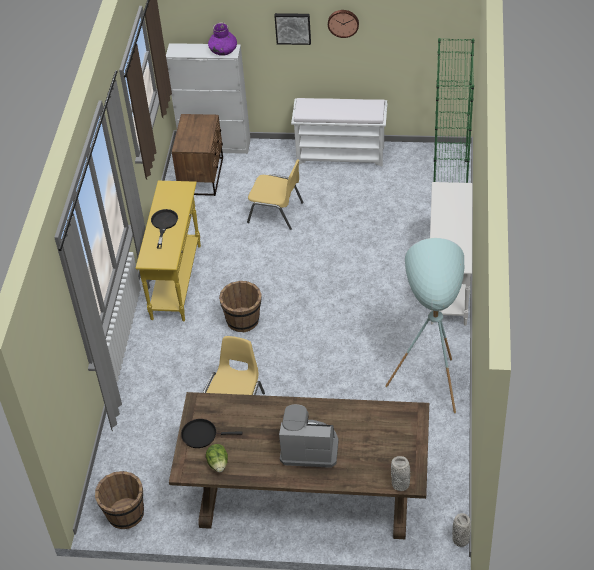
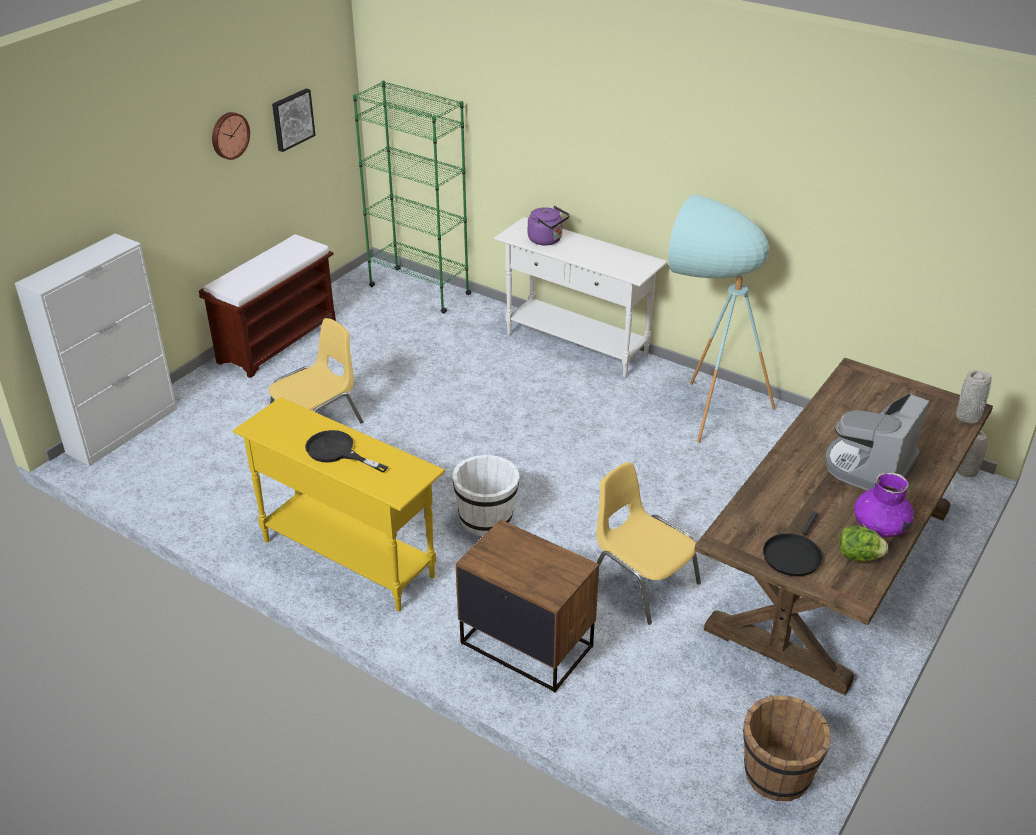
camera: 65 degrees left, 10 degrees down
brown nightstand [172,114,223,196] -> brown nightstand moved to [456,519,599,693]
purple vase [208,22,237,56] -> purple vase moved to [854,472,914,537]
brown bucket [219,281,262,332] -> white bucket [452,455,520,536]
picture [275,13,311,45] -> picture moved to [272,89,316,152]
white bench [291,98,387,166] -> brown bench [199,234,336,378]
none -> purple kettle [528,206,570,245]

